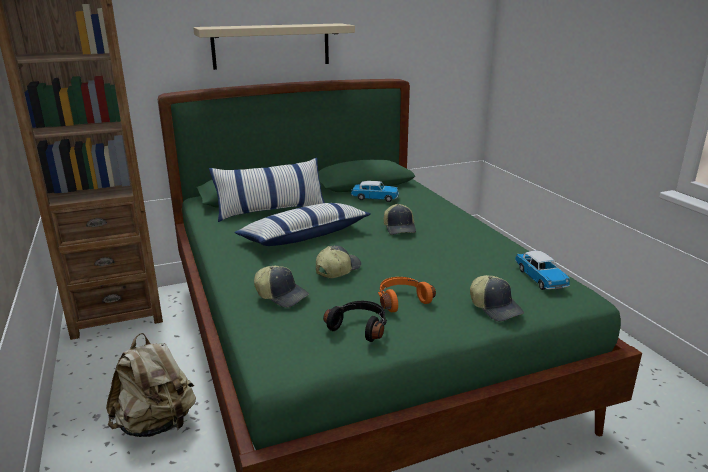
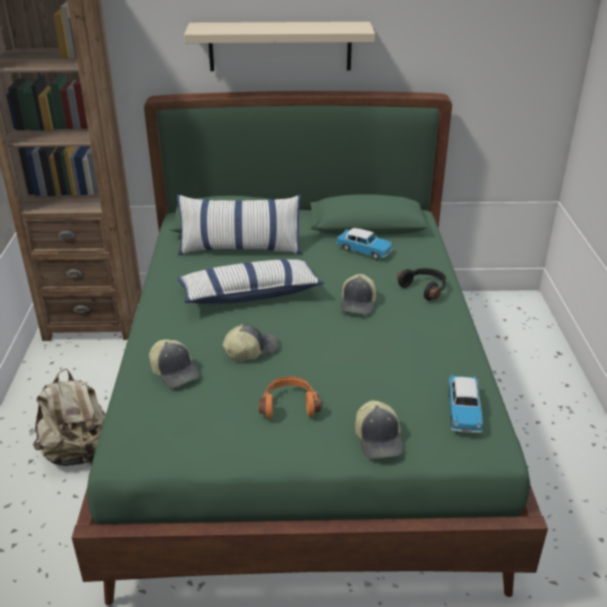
camera: 20 degrees right, 10 degrees up
black headphones [323,301,387,342] -> black headphones moved to [397,268,446,301]

